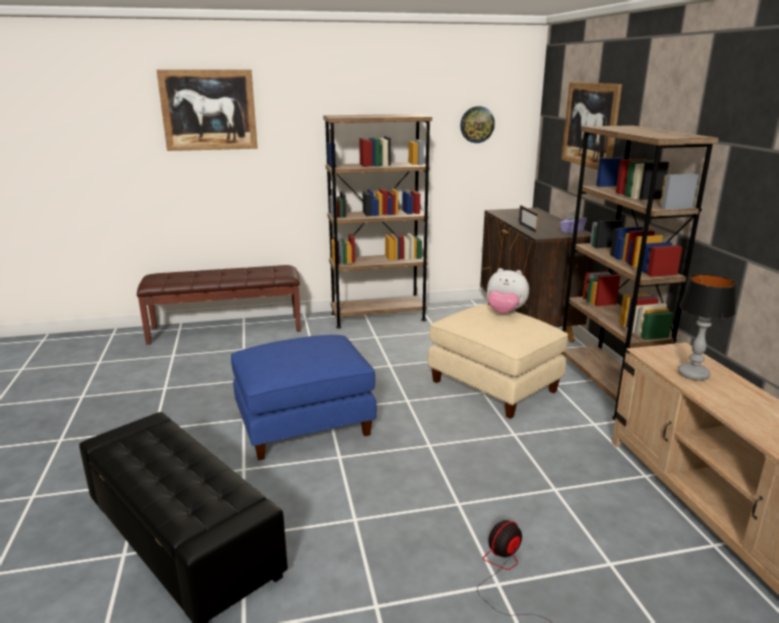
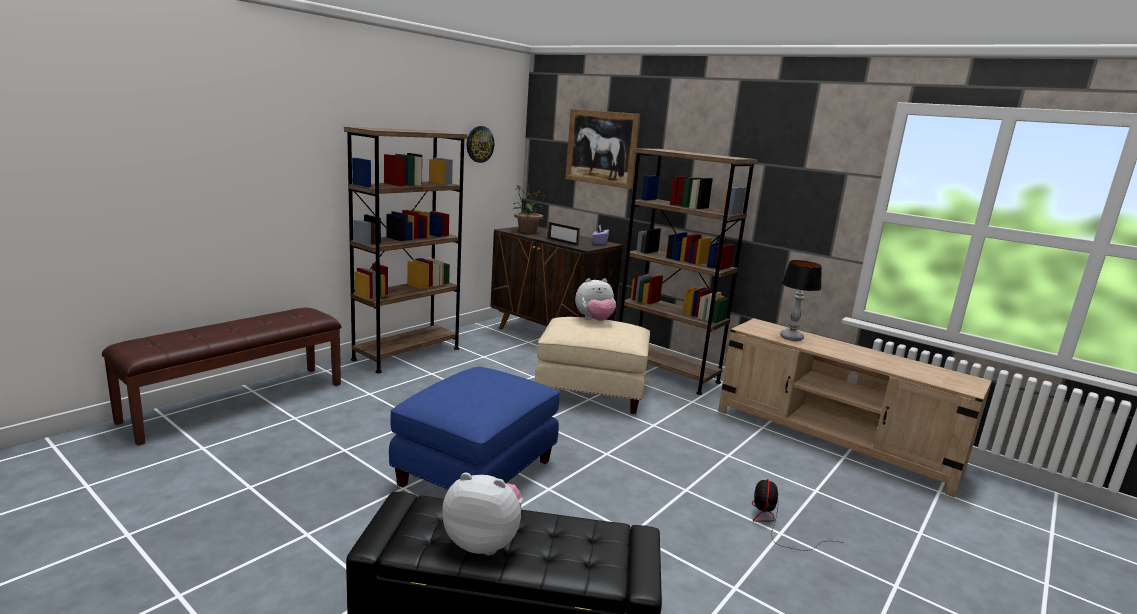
camera: 40 degrees left, 5 degrees down
picture [156,69,258,151] -> none
none -> plush toy [442,472,523,556]
none -> potted plant [513,184,545,233]

